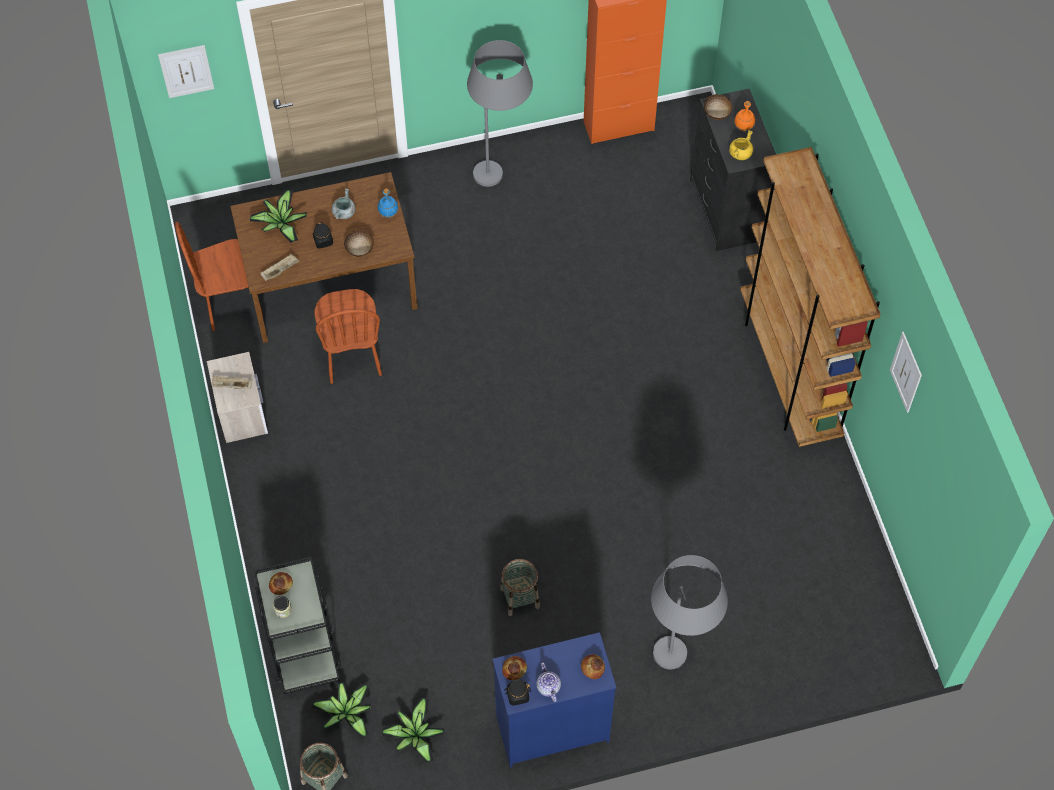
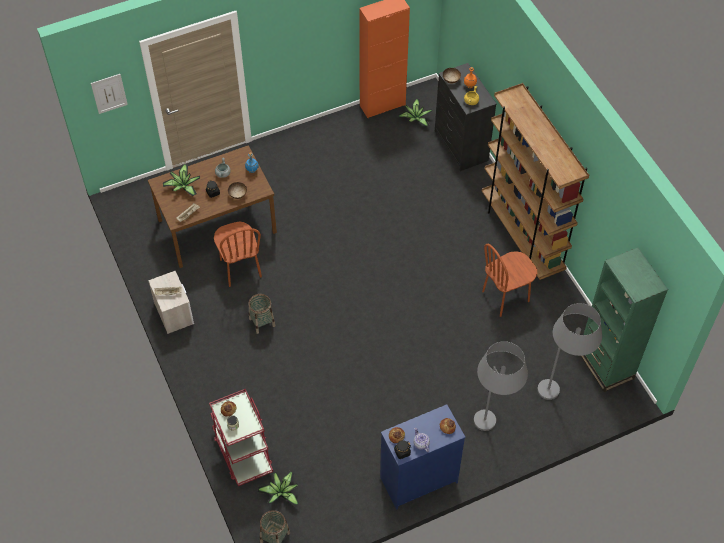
camera: 10 degrees left, 5 degrees down
brown chair [175,222,263,331] -> brown chair moved to [482,244,537,317]
black cart [254,557,341,694] -> red cart [209,389,273,486]
potted plant [382,698,444,763] -> potted plant moved to [399,99,432,127]
grey floor lamp [467,40,533,187] -> grey floor lamp moved to [537,303,602,400]
basket [500,559,540,616] -> basket moved to [248,294,275,334]
picture [890,332,922,413] -> none
none -> green bookcase [581,248,668,392]

